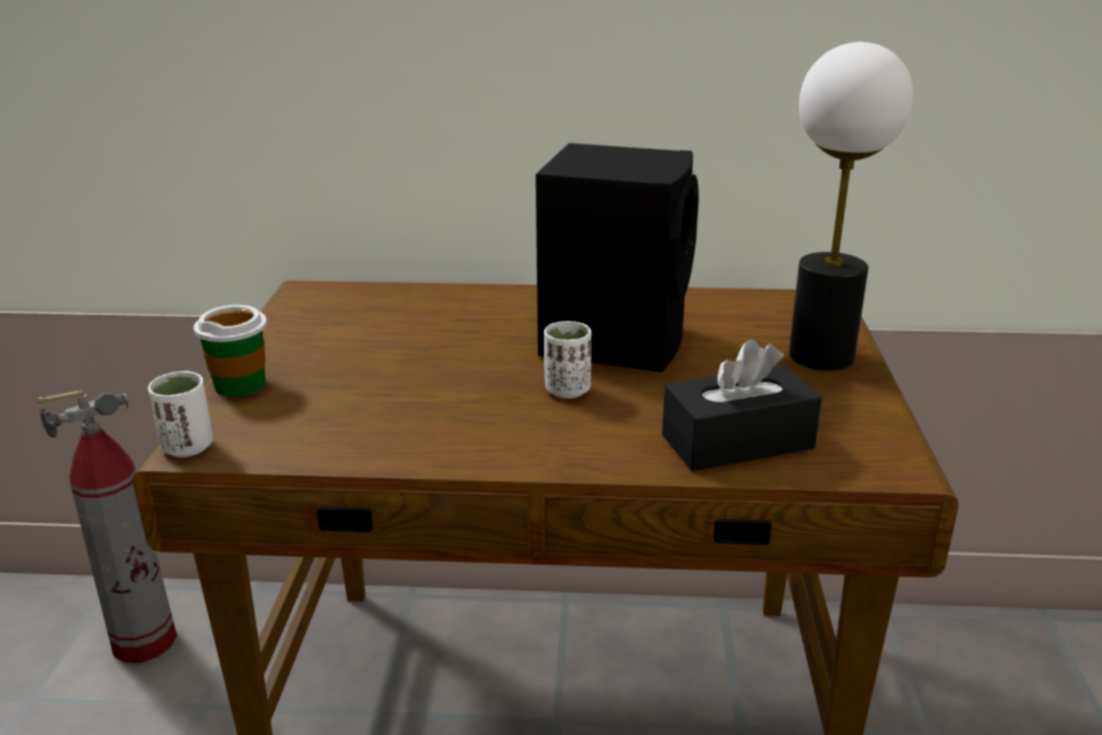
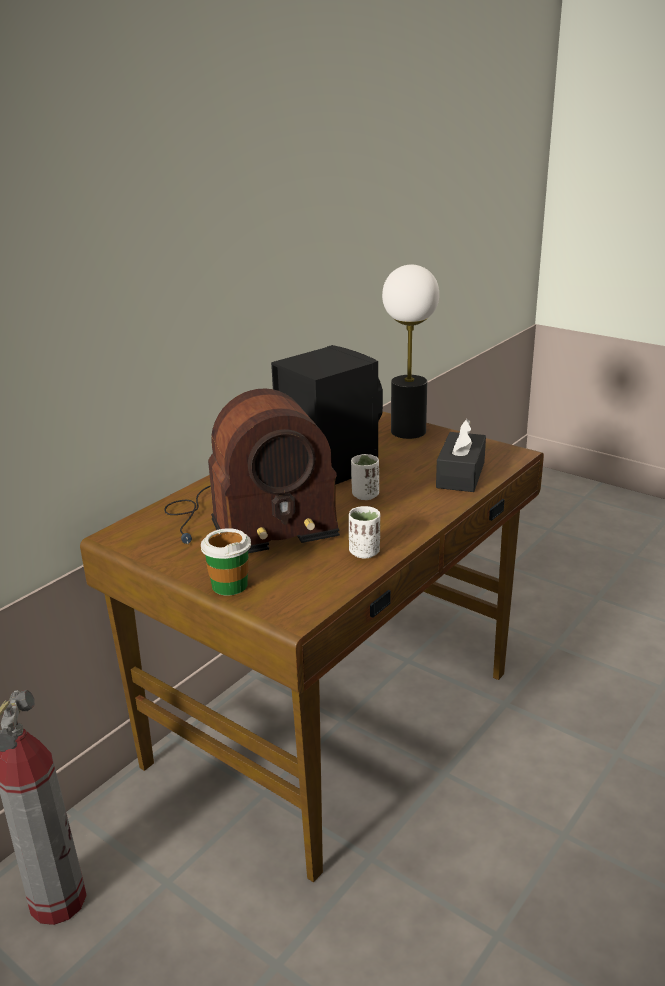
camera: 55 degrees left, 0 degrees up
white cup [148,371,213,457] -> white cup moved to [349,506,380,559]
none -> radio [164,388,340,553]

